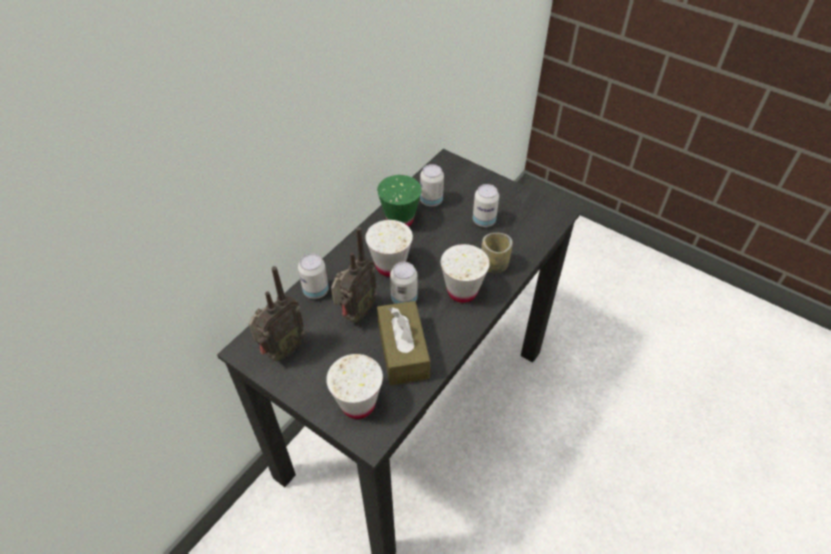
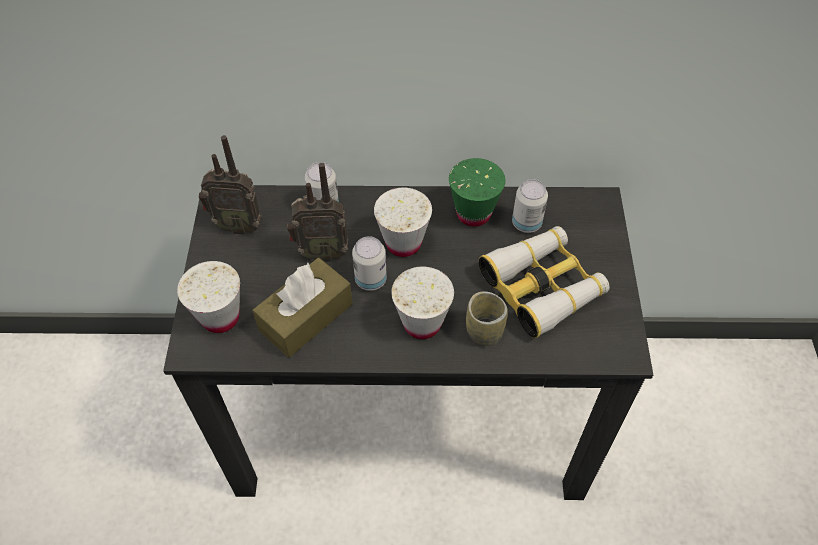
camera: 55 degrees right, 5 degrees up
can [473,184,499,227] -> binoculars [479,226,610,338]

